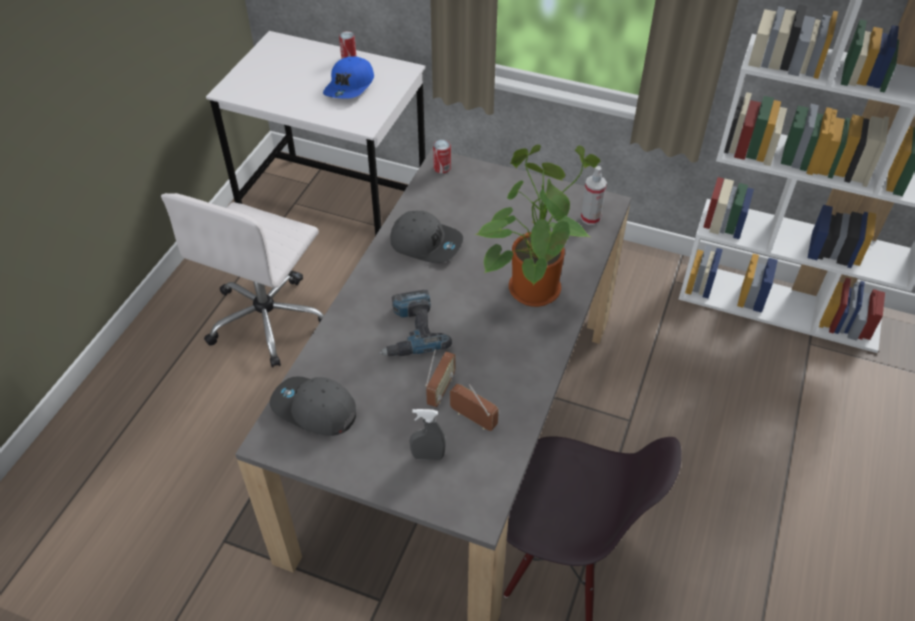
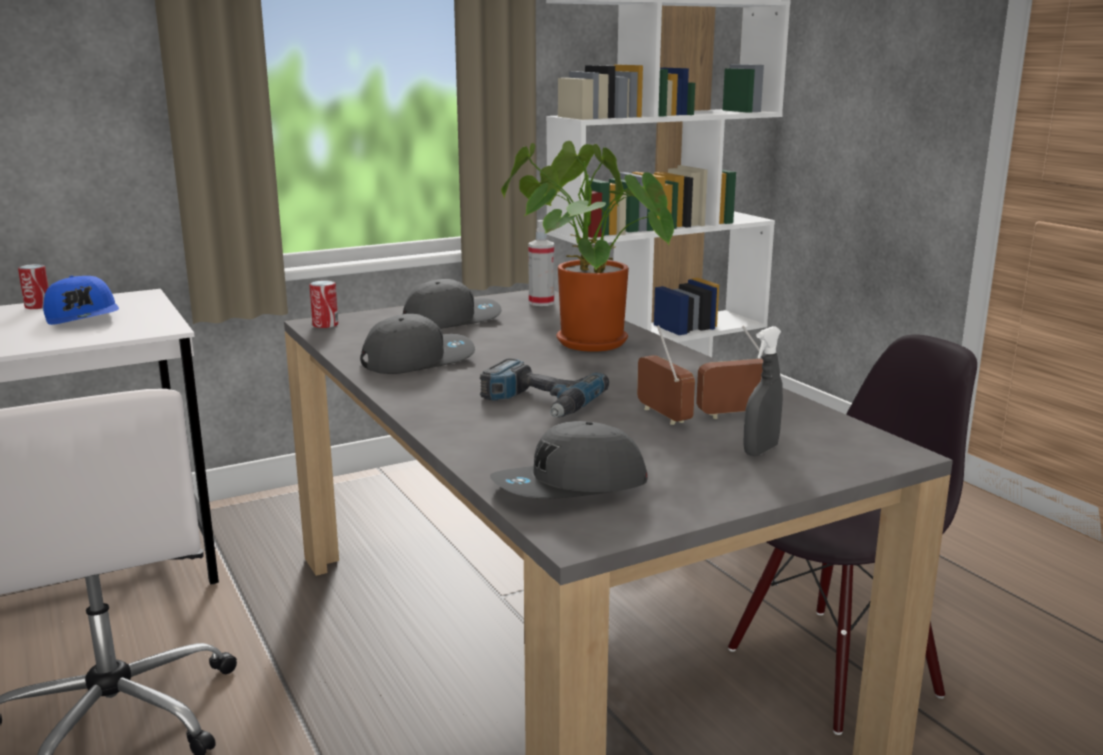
camera: 50 degrees left, 30 degrees down
none -> grey cap [403,279,502,329]

